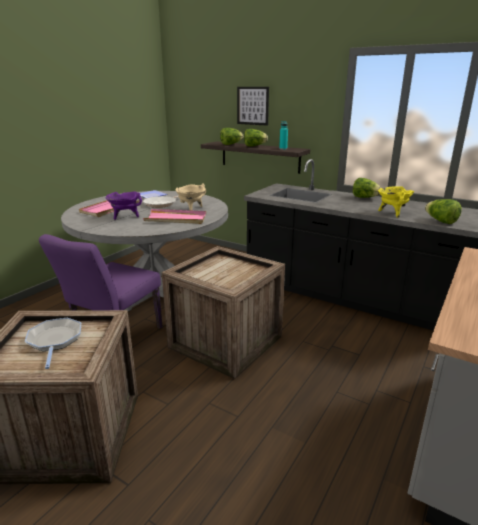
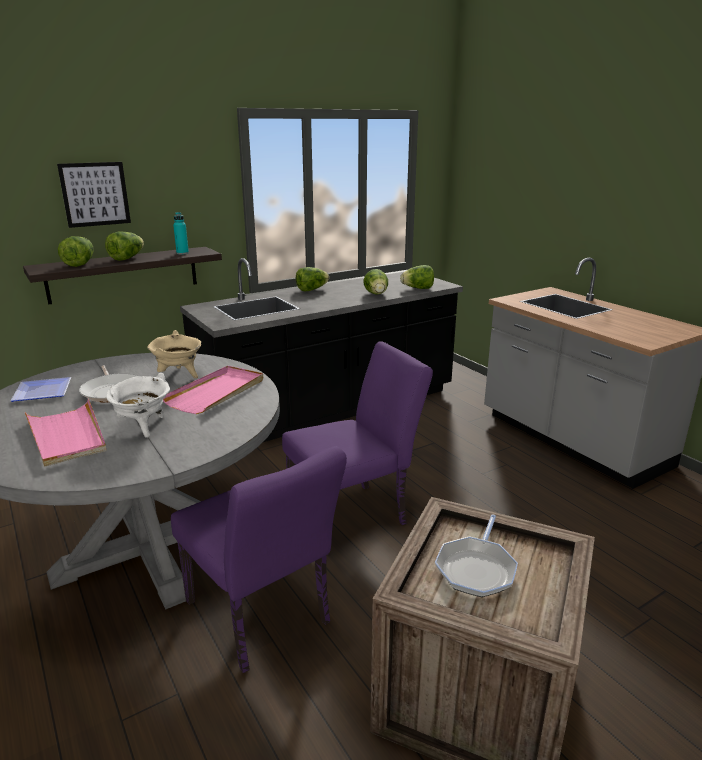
camera: 65 degrees left, 0 degrees up
frying pan [25,318,81,369] -> frying pan turned 75 degrees counterclockwise [435,514,518,597]
purple cooking pot [105,192,142,220] -> white cooking pot [106,373,170,438]
crate [162,246,285,379] -> purple chair [282,341,433,555]
yellow cooking pot [378,186,414,218] -> lettuce [363,269,388,295]

